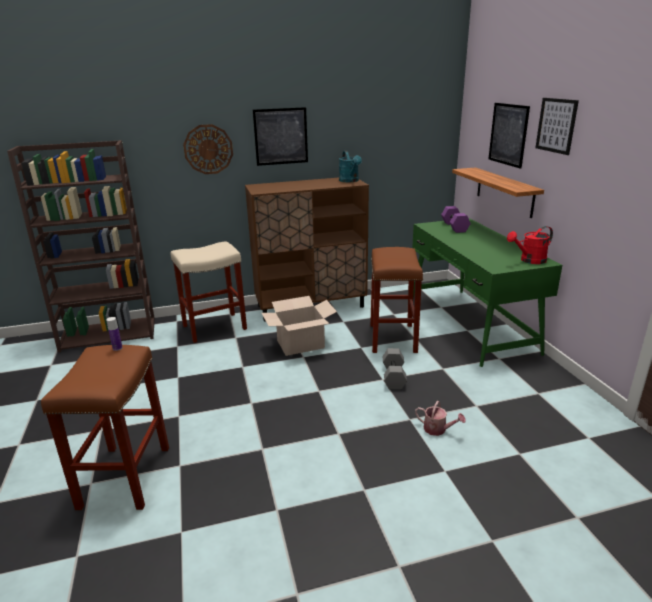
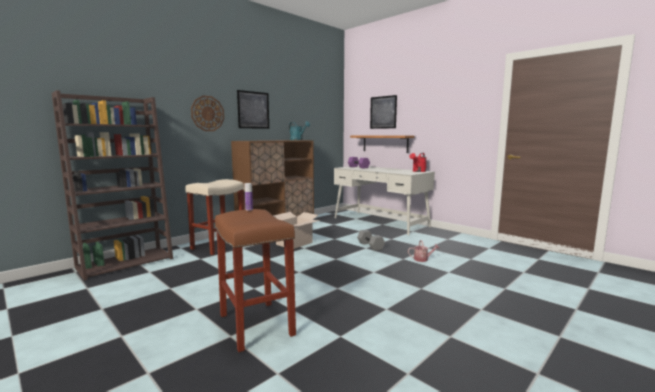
camera: 30 degrees left, 15 degrees down
brown stool [370,247,423,353] -> none
green desk [412,218,562,367] -> white desk [334,166,435,235]
picture [535,98,579,155] -> none

